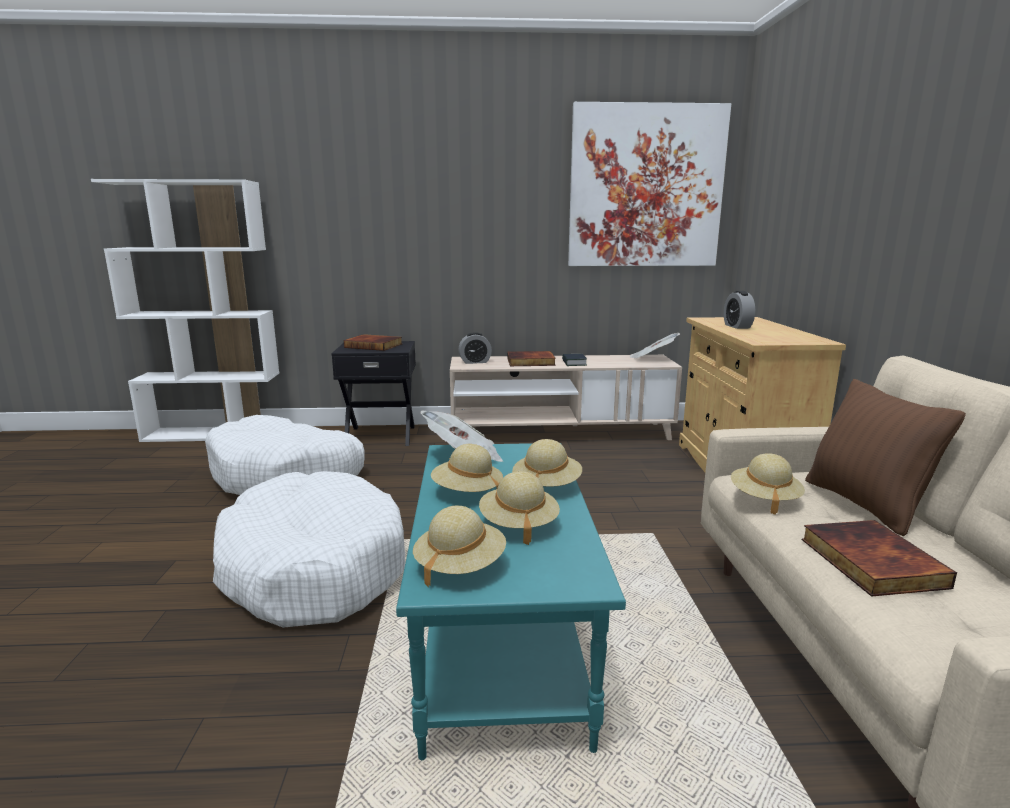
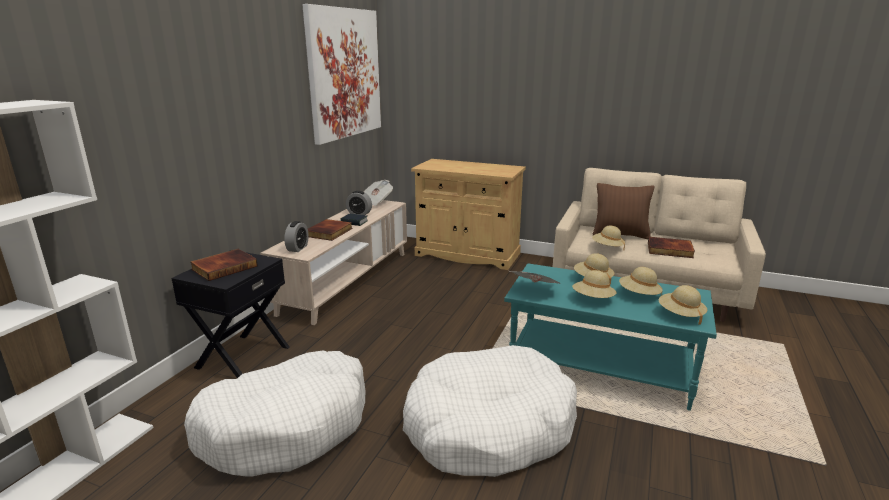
camera: 65 degrees left, 5 degrees up
alarm clock [724,291,755,329] -> alarm clock moved to [346,191,372,215]

